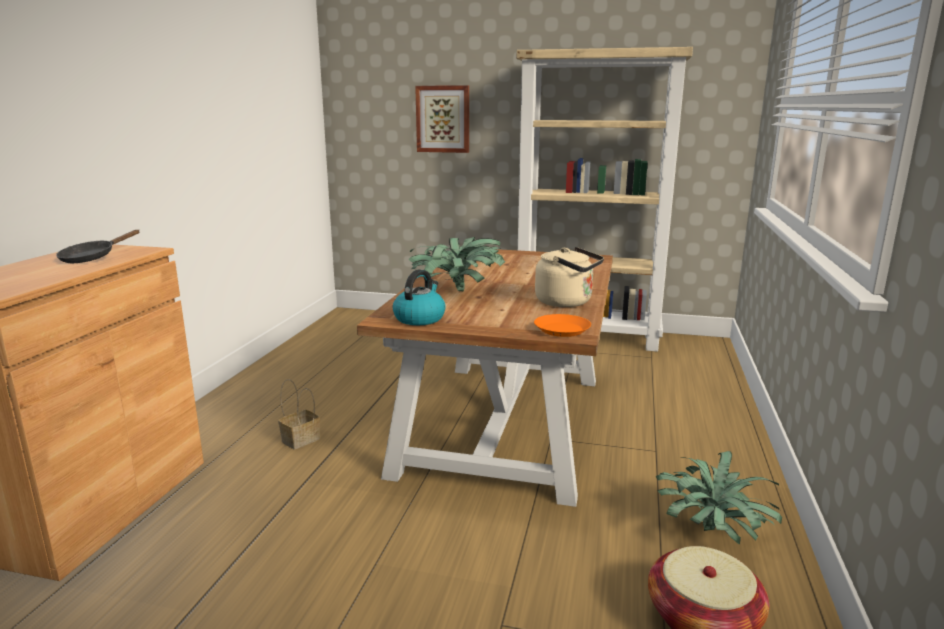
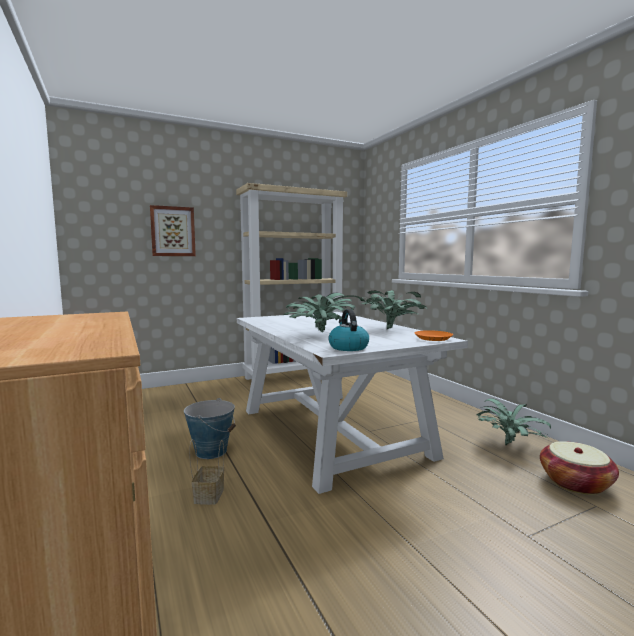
camera: 40 degrees left, 10 degrees down
black frying pan [56,230,140,263] -> none
brown dining table [357,249,613,507] -> white dining table [237,312,468,494]
beige kettle [535,247,604,307] -> potted plant [358,290,428,329]
none -> bucket [184,398,236,459]

